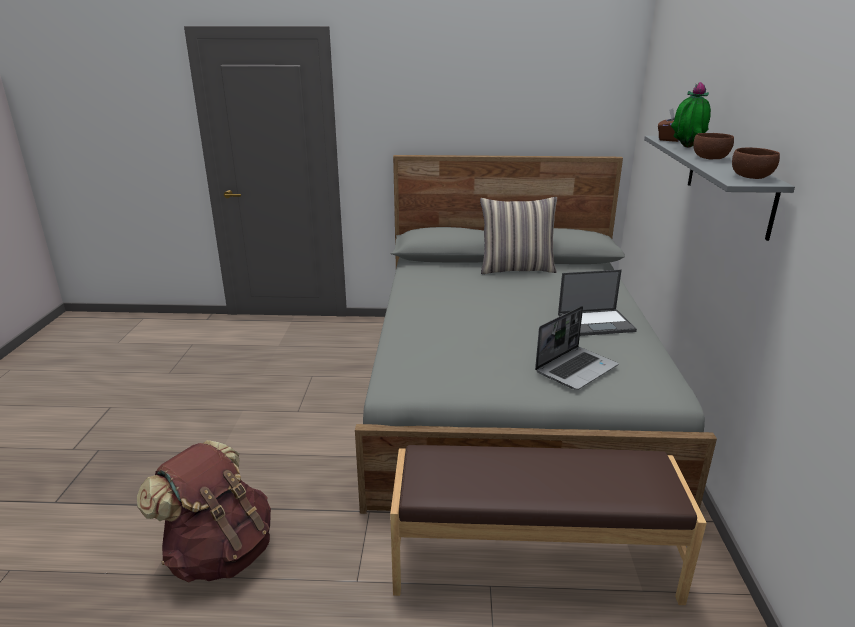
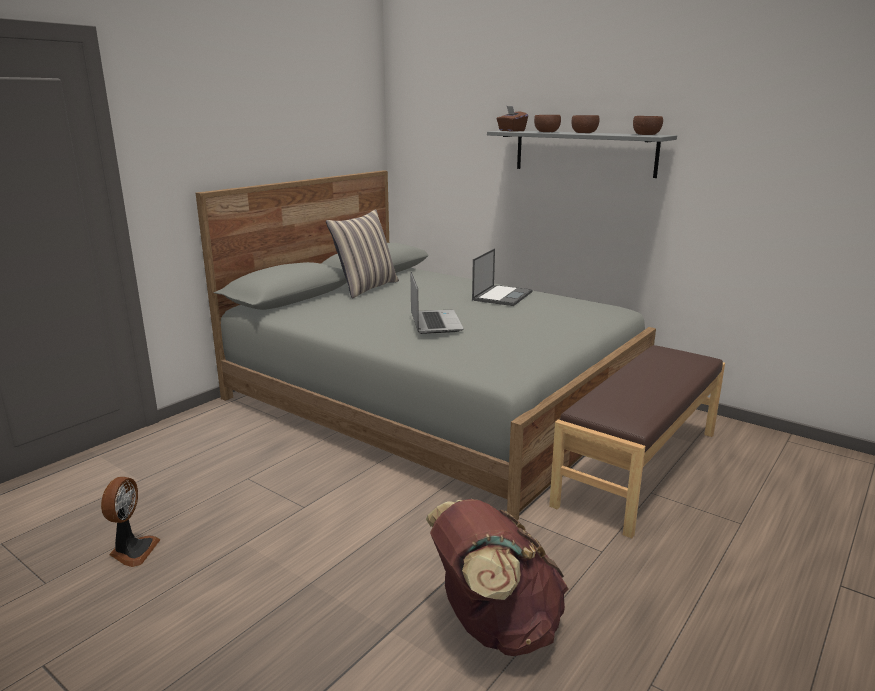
camera: 55 degrees left, 5 degrees down
laptop [535,306,619,390] -> laptop moved to [411,272,464,334]
potted plant [671,82,711,148] -> brown bowl [534,115,561,132]
none -> fan [101,477,161,567]

